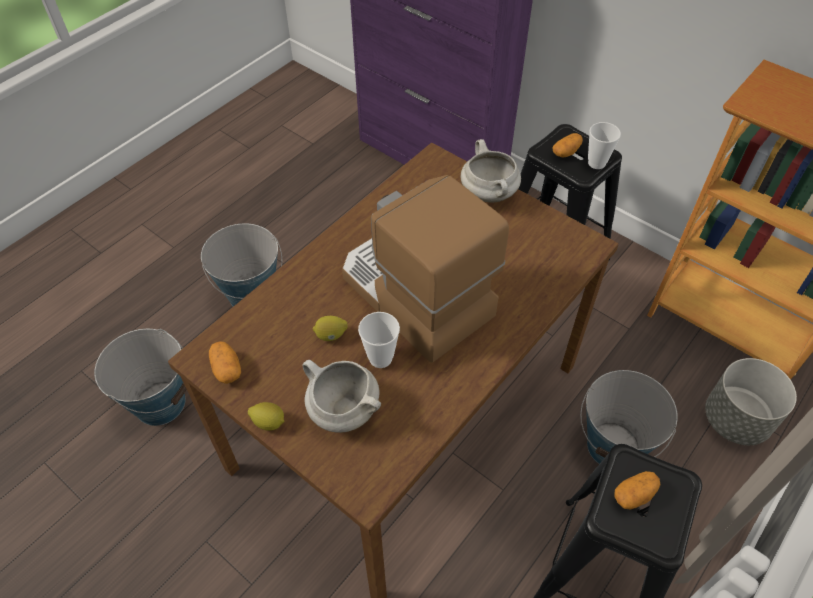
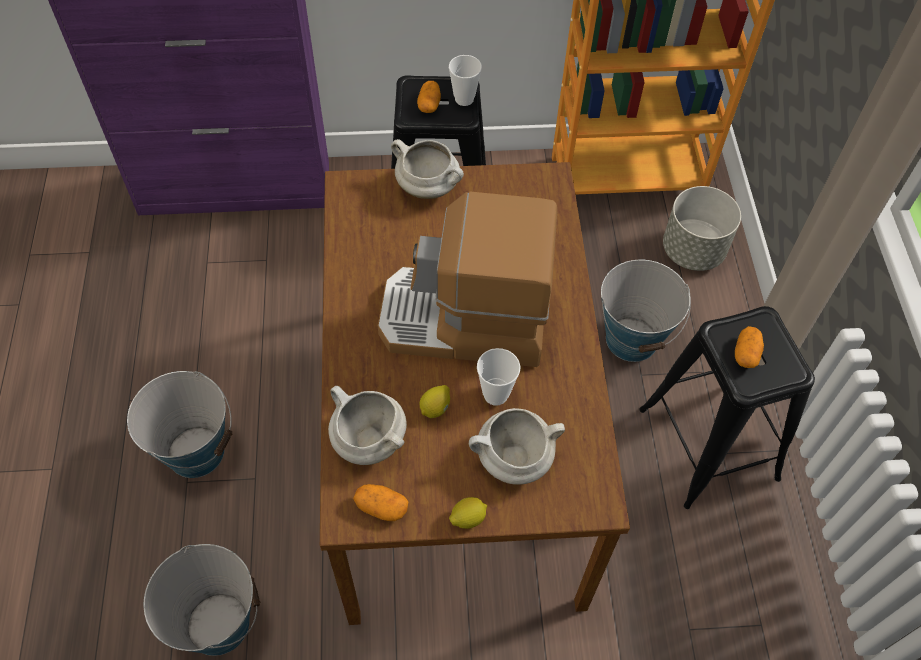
camera: 45 degrees left, 5 degrees up
none -> white cooking pot [328,386,407,465]

